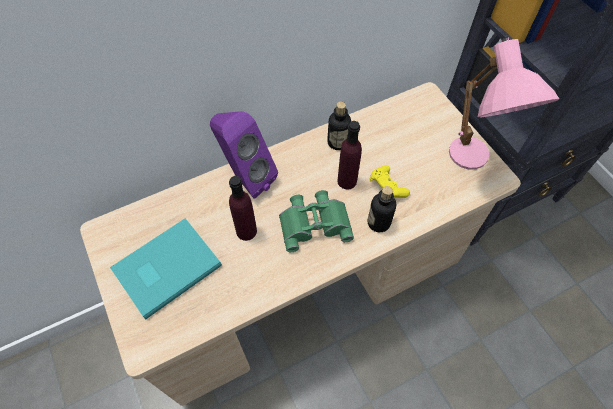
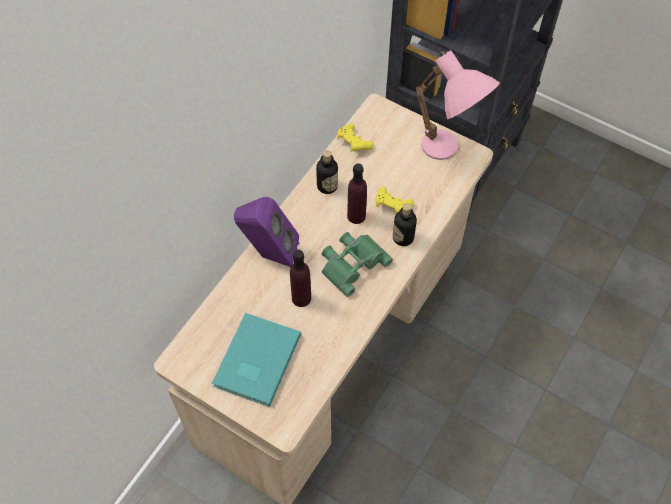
camera: 30 degrees left, 0 degrees up
none -> yellow game controller [337,124,374,152]

